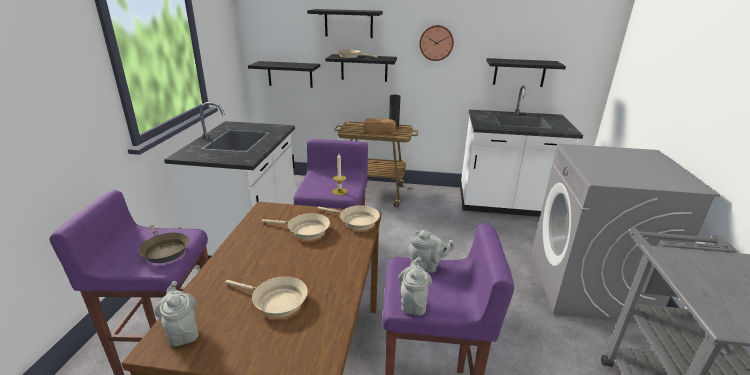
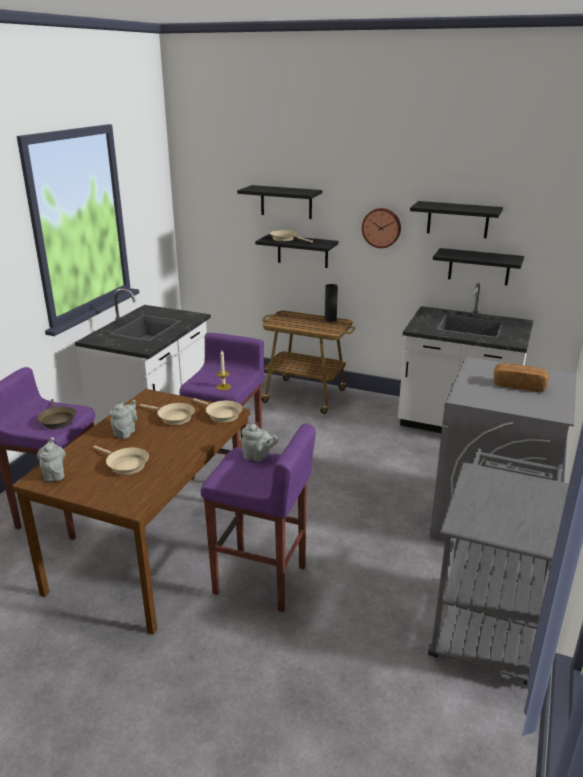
camera: 15 degrees right, 0 degrees up
black shelf [248,61,320,88] -> black shelf moved to [410,201,503,238]
bread [364,118,396,134] -> bread moved to [493,363,549,392]
grey teapot [398,257,432,315] -> grey teapot moved to [110,400,137,439]

